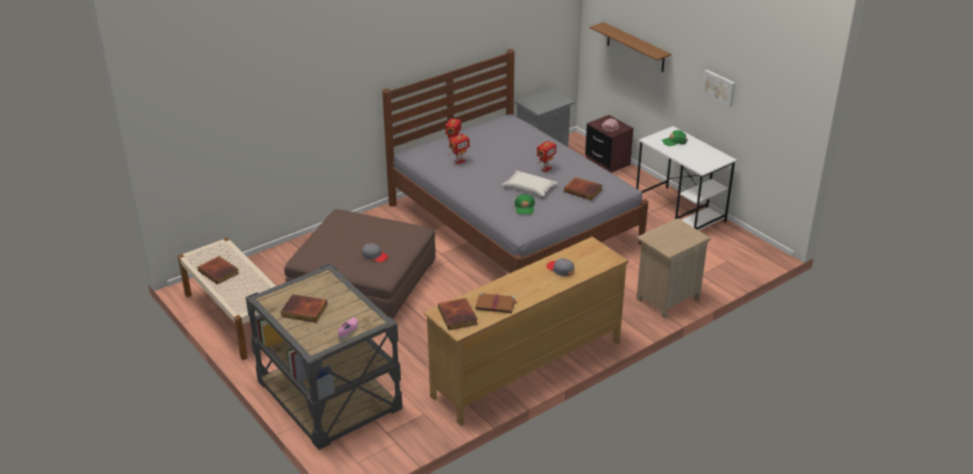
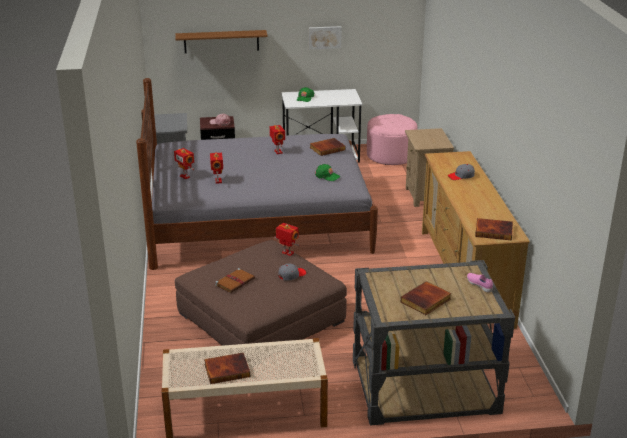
camera: 60 degrees left, 5 degrees down
brown book [475,292,518,313] -> brown book moved to [215,268,255,293]
white pillow [502,170,558,197] -> none
none -> toy robot [274,223,300,256]
none -> pink ottoman [367,114,418,165]

